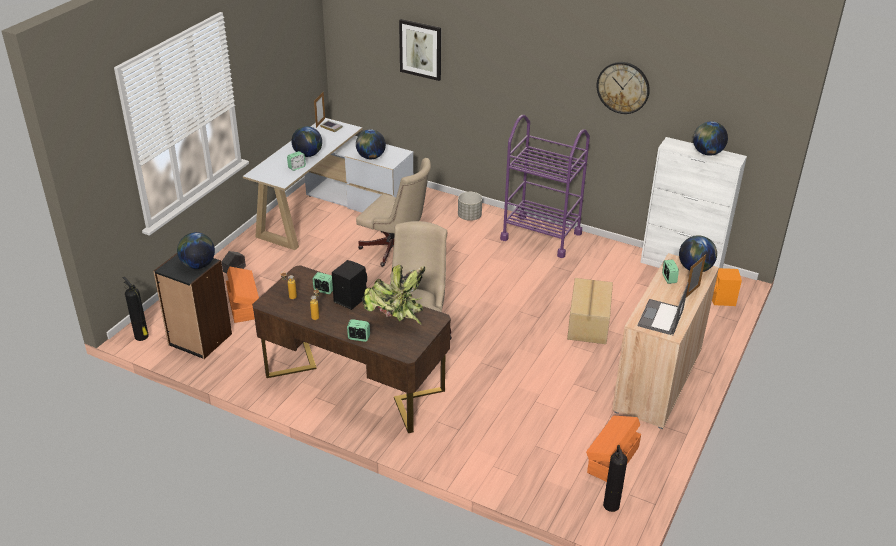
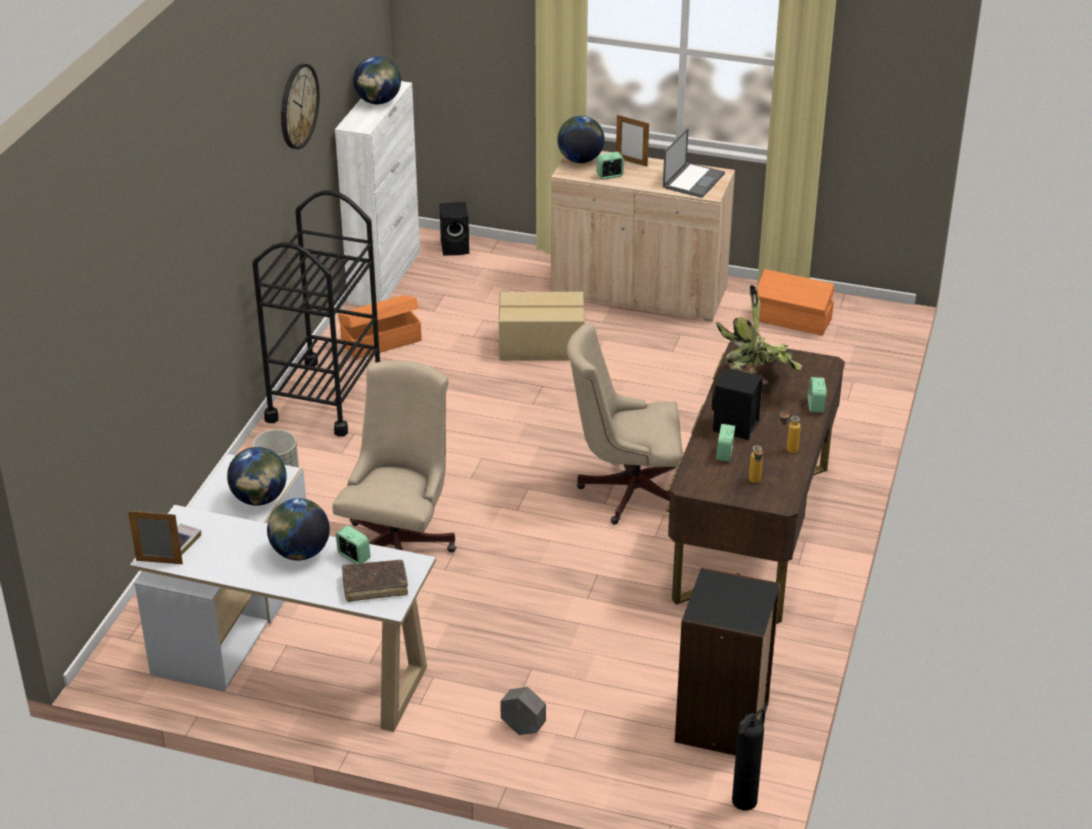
camera: 100 degrees left, 0 degrees up
globe [177,232,215,269] -> none
orange storage box [226,266,259,323] -> orange storage box moved to [338,295,422,360]
picture [399,19,441,81] -> none
purple cart [500,115,590,258] -> black cart [252,190,380,436]
fire extinguisher [603,445,628,512] -> none
laptop [638,283,689,336] -> laptop turned 75 degrees counterclockwise [663,128,725,198]
orange speaker [712,268,742,306] -> black speaker [439,202,469,256]
none -> brown book [342,560,408,602]

